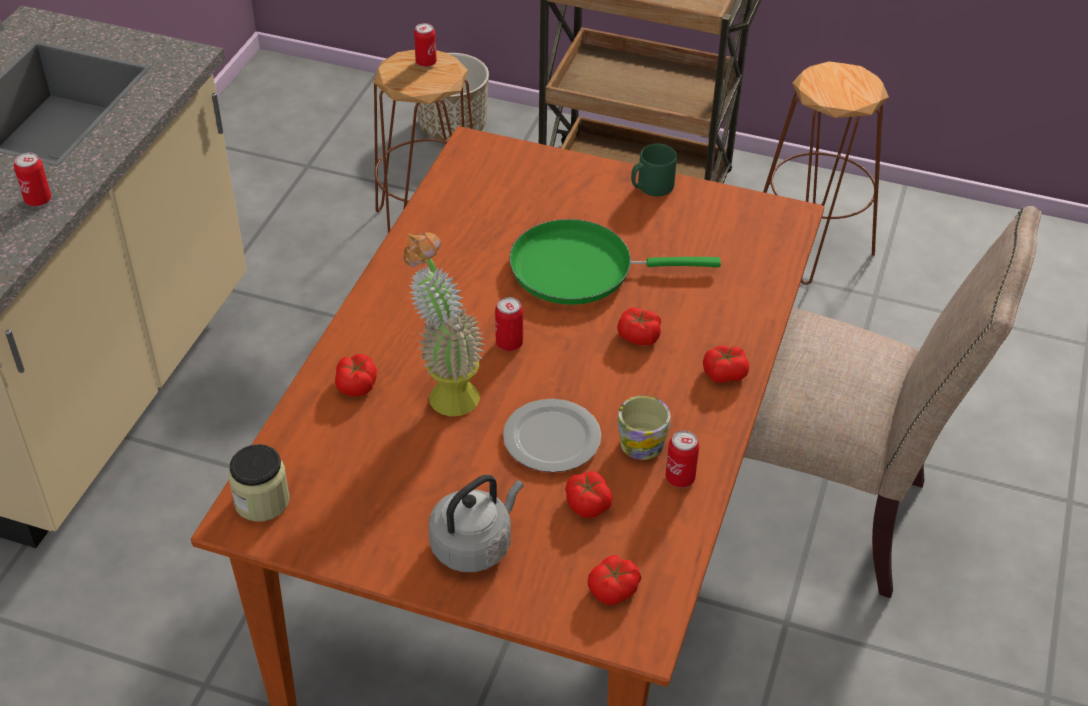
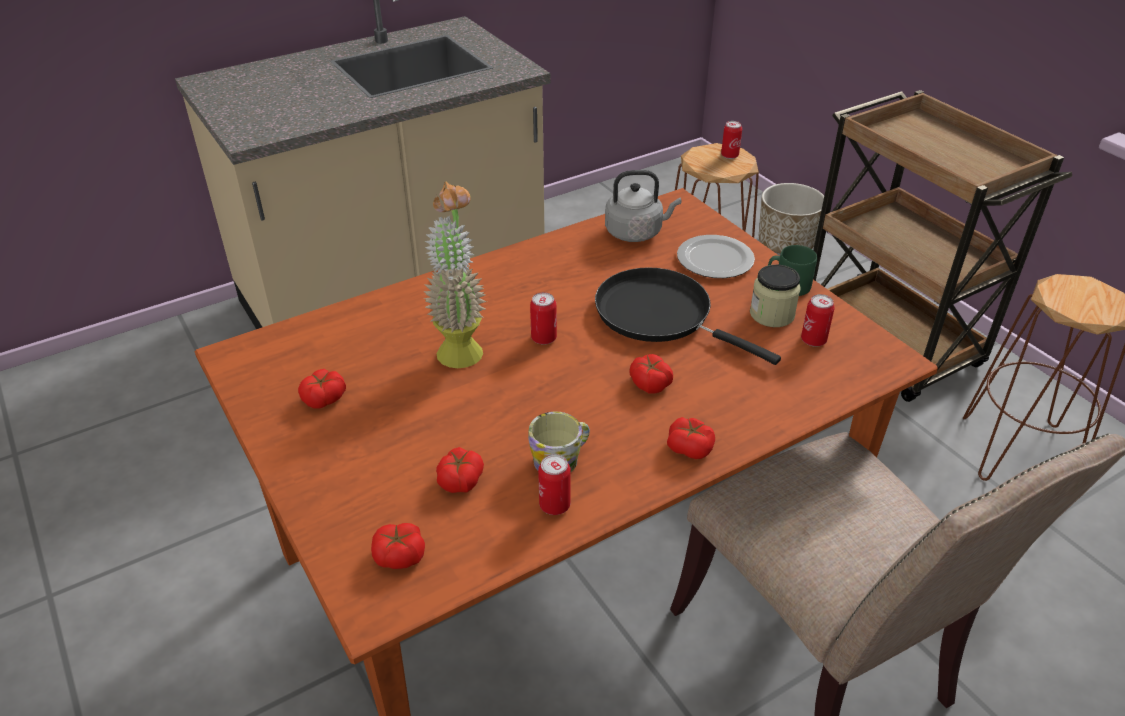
camera: 40 degrees right, 5 degrees down
can [14,152,51,207] -> can moved to [801,294,835,347]
jar [228,444,290,522] -> jar moved to [750,265,801,327]
tomato [335,354,377,397] -> tomato moved to [298,369,346,409]
grey kettle [429,475,523,572] -> grey kettle moved to [605,170,681,242]
plate [503,399,601,472] -> plate moved to [677,235,755,278]
green frying pan [509,219,721,305] -> black frying pan [595,267,781,365]

